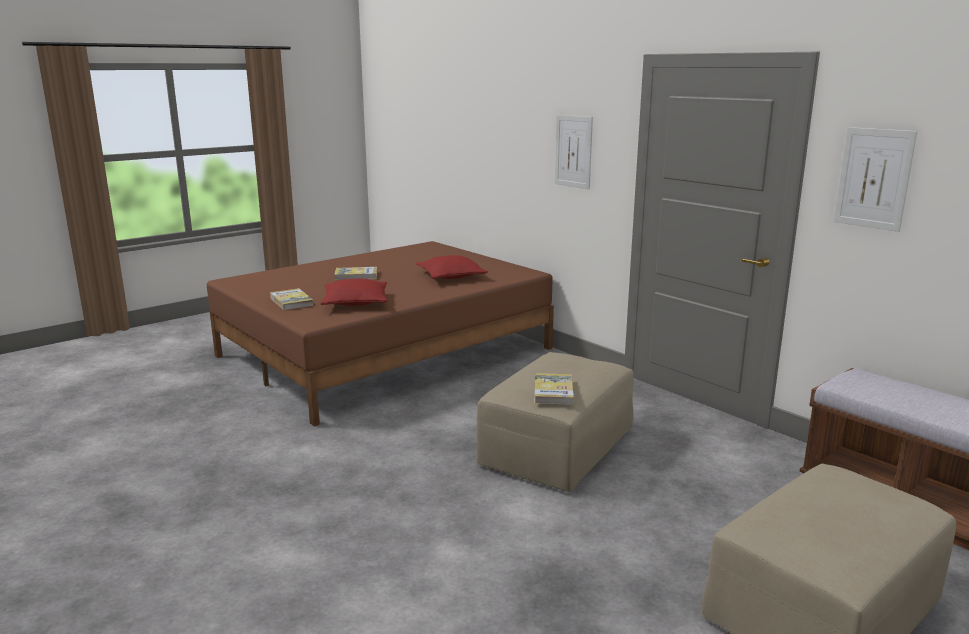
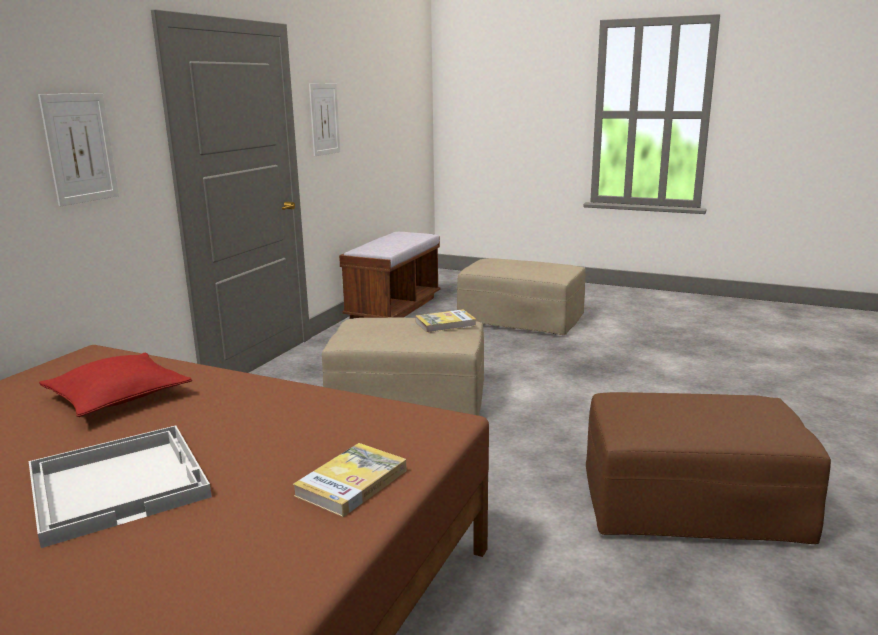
camera: 115 degrees left, 0 degrees up
red pillow [320,279,388,306] -> none
book [334,267,377,280] -> white tray [29,425,212,548]
none -> brown ottoman [586,392,831,544]

